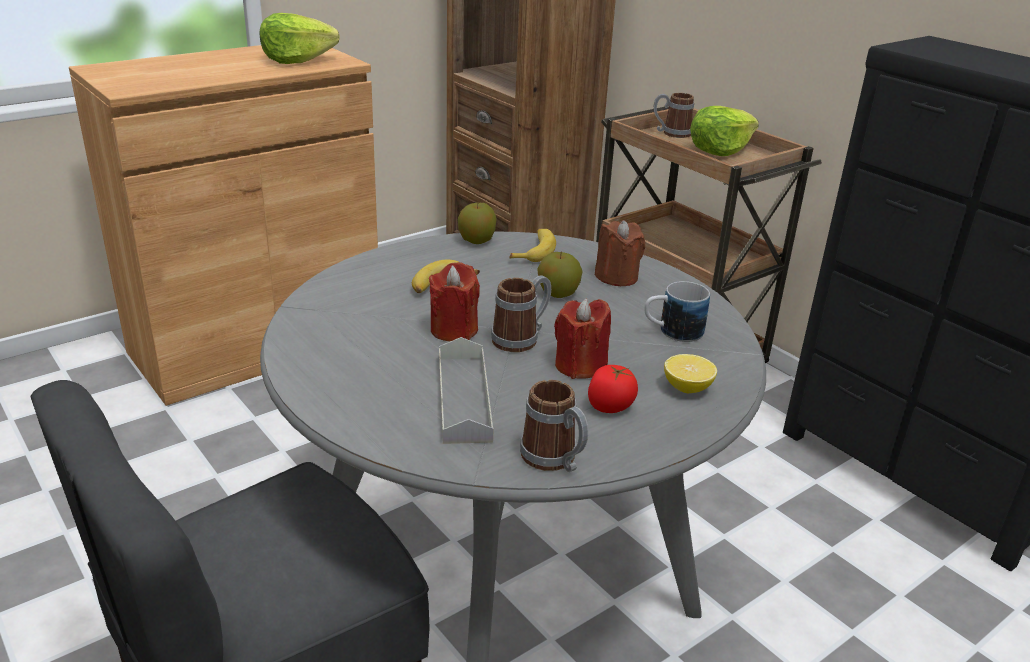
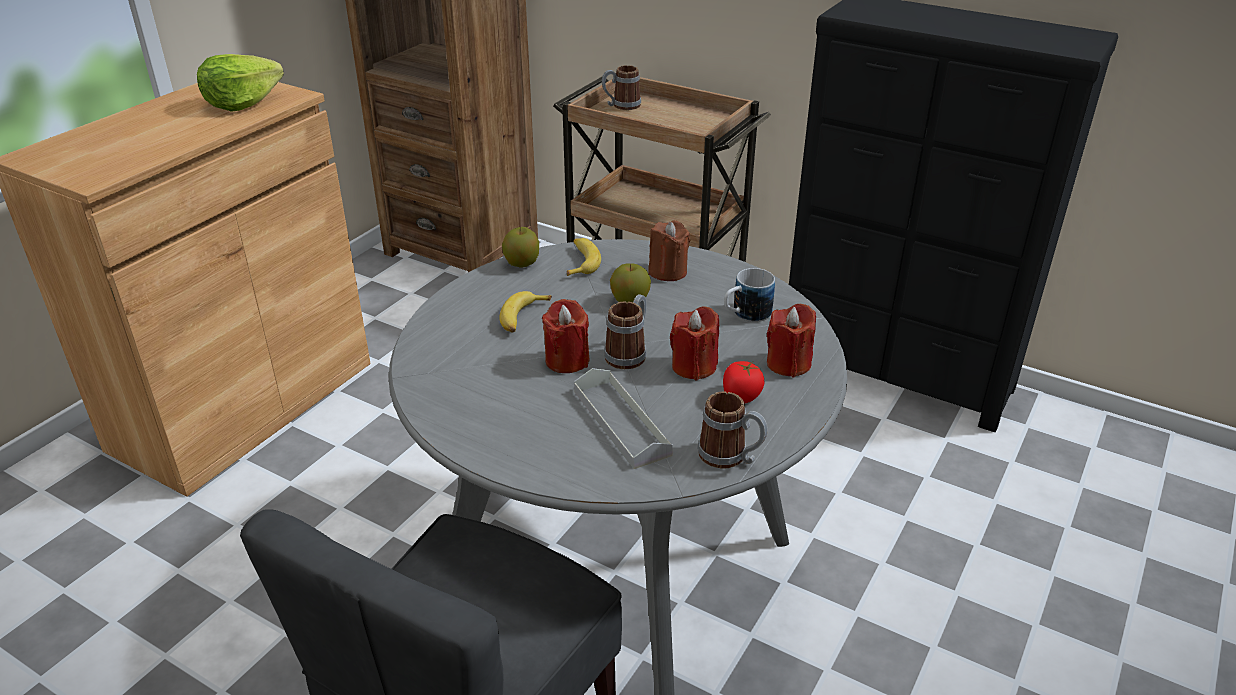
camera: 20 degrees left, 5 degrees up
lemon [664,354,717,393] -> red candle [767,304,816,377]
lettuce [690,106,759,156] -> none

